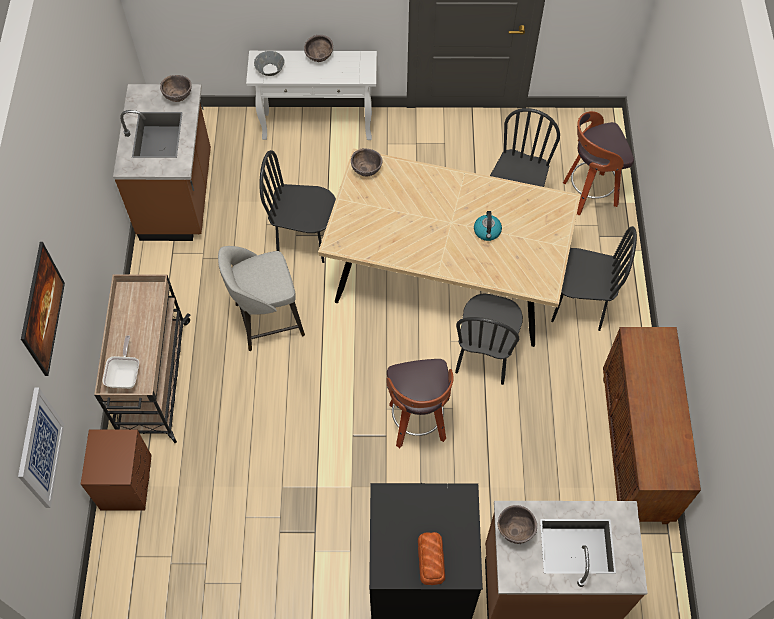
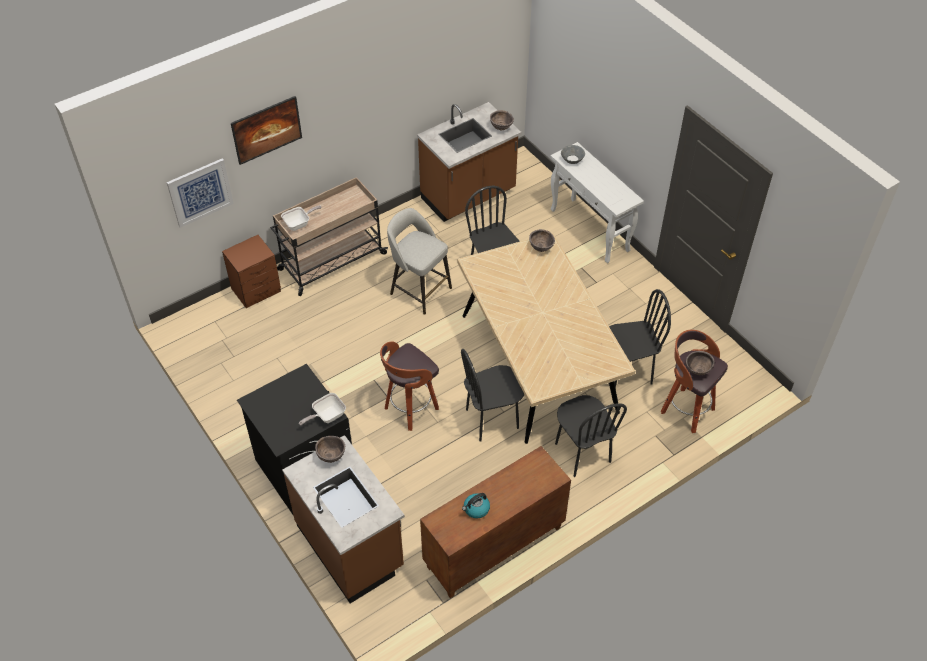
camera: 55 degrees right, 10 degrees down
brown bowl [304,35,333,62] -> brown bowl moved to [686,351,715,375]
bread [418,532,445,585] -> none
kettle [474,211,502,241] -> kettle moved to [462,493,490,519]
none -> frying pan [299,393,346,425]

